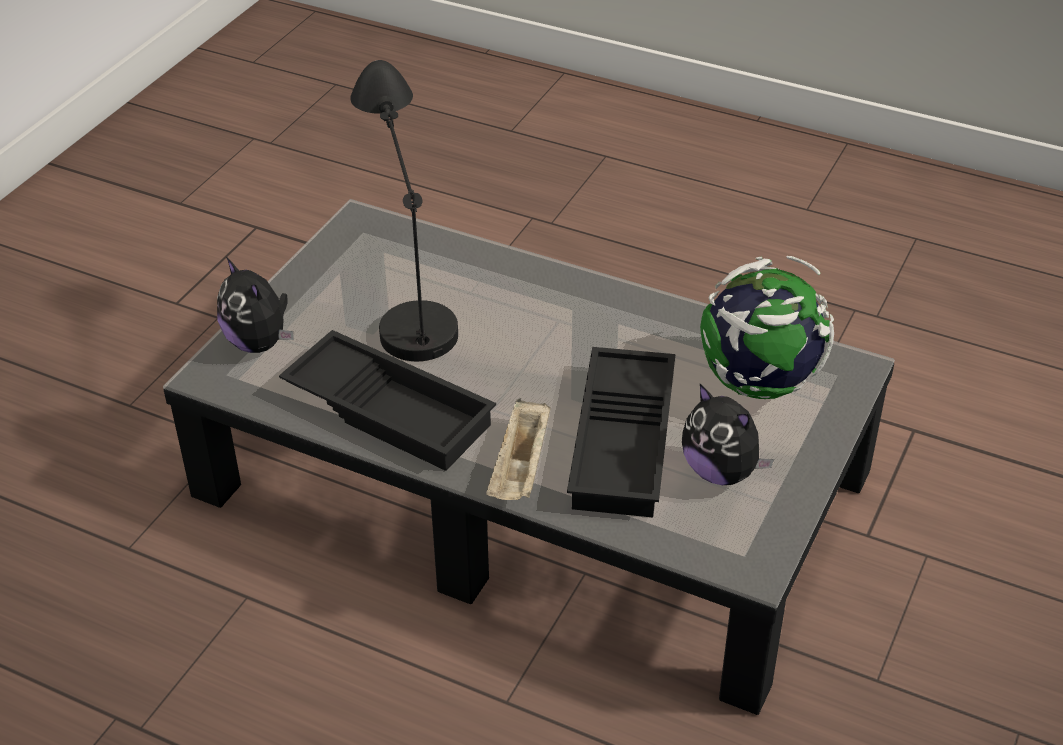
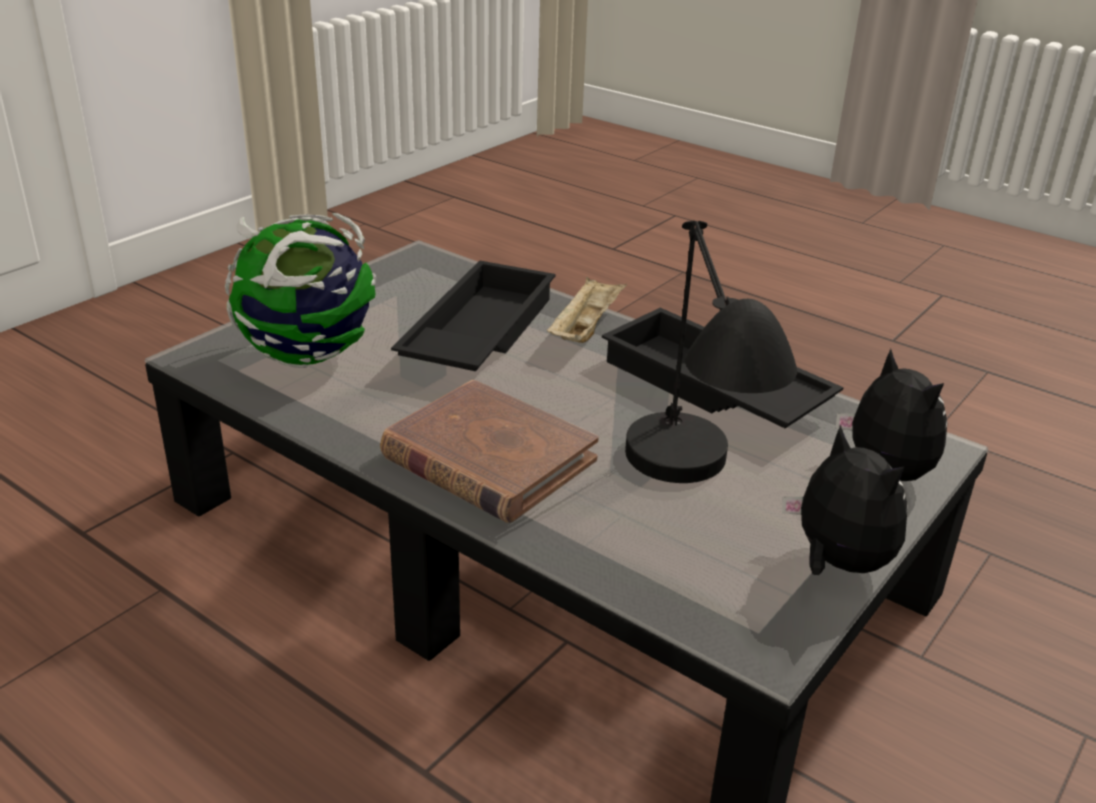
camera: 170 degrees left, 10 degrees down
plush toy [682,384,774,485] -> plush toy moved to [782,425,908,575]
none -> brown book [380,380,599,523]

